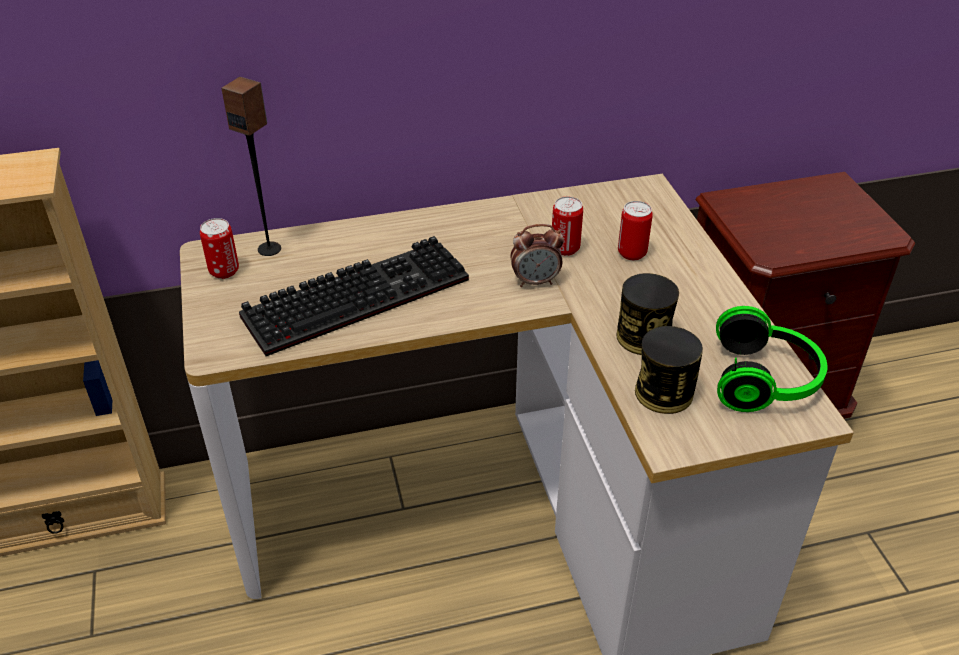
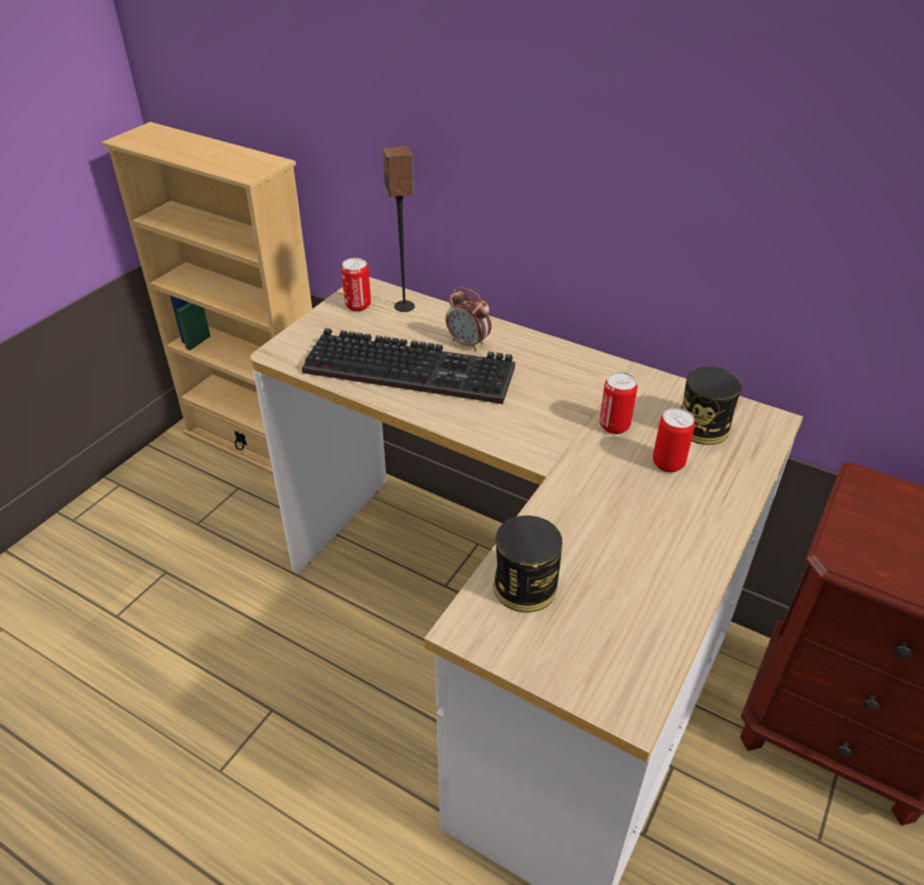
camera: 45 degrees right, 0 degrees up
alarm clock [510,224,564,287] -> alarm clock moved to [446,287,492,351]
can [617,273,679,355] -> can moved to [681,366,742,445]
headphones [716,306,828,412] -> none

